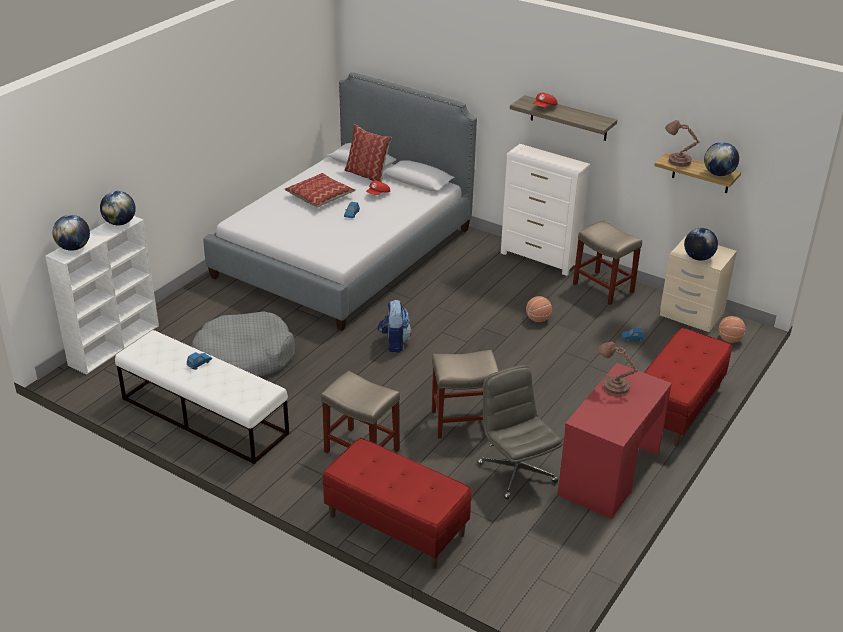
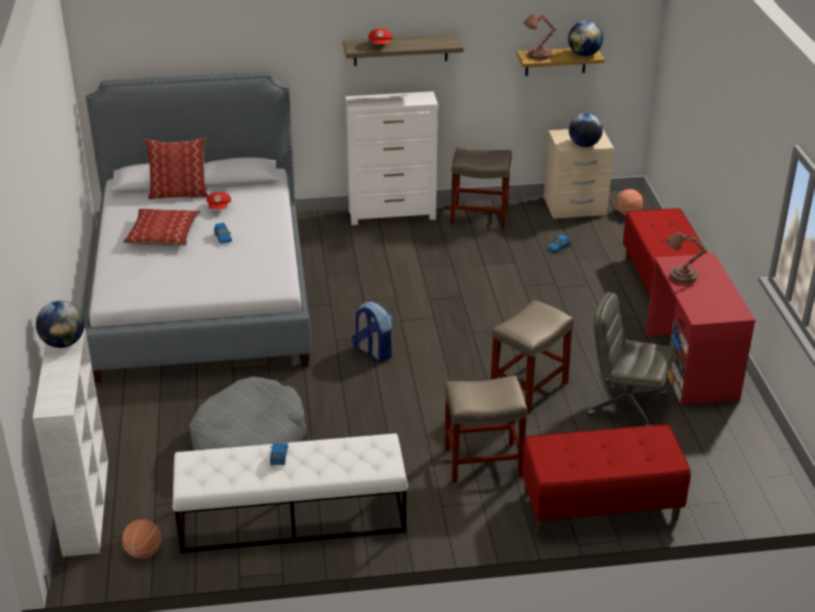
camera: 40 degrees left, 0 degrees up
globe [52,215,90,251] -> none
basketball [526,296,552,322] -> basketball moved to [122,519,161,559]

